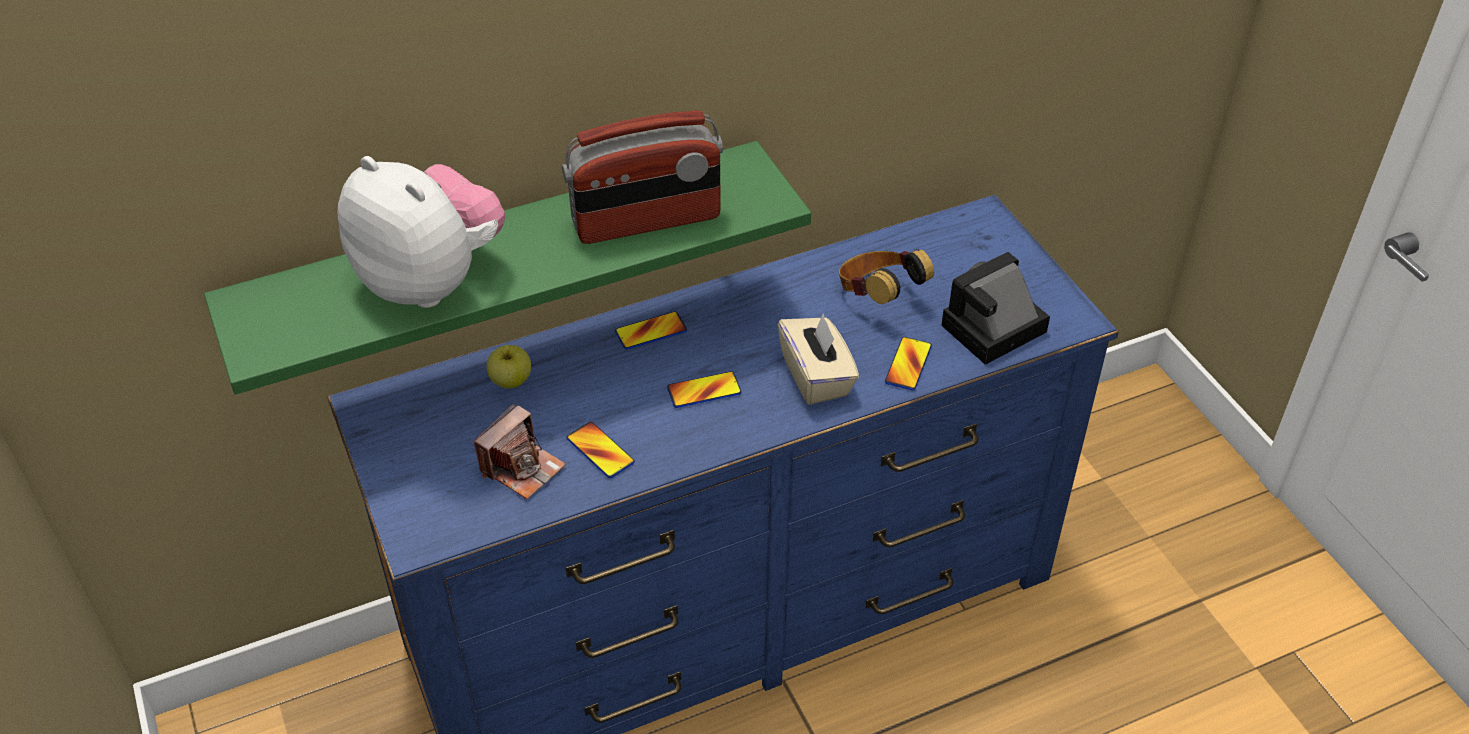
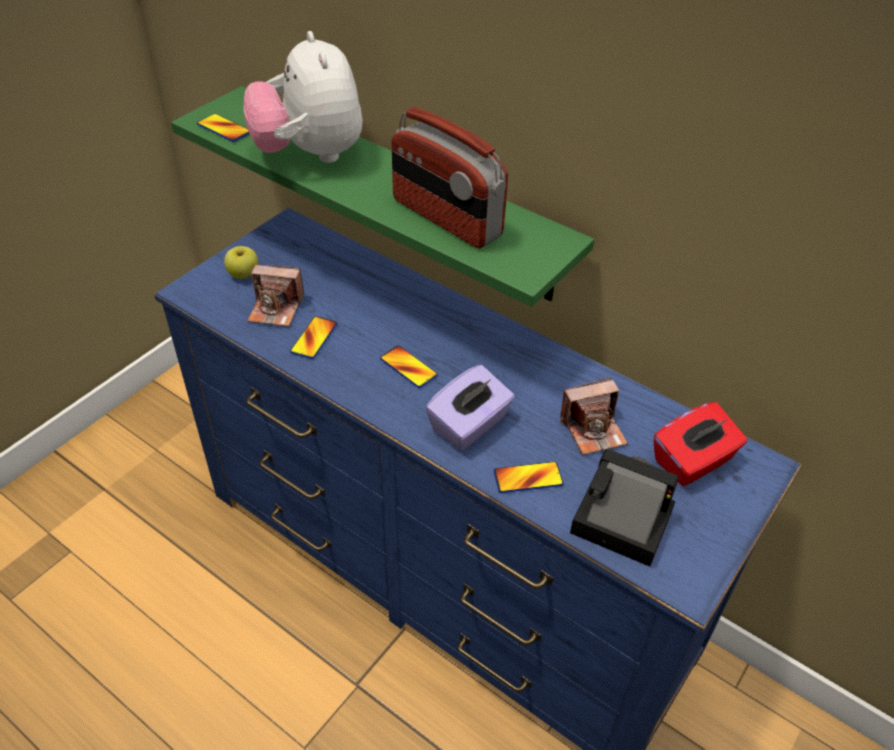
camera: 60 degrees right, 0 degrees up
plush toy [338,156,505,308] -> plush toy turned 150 degrees clockwise [244,31,363,163]
apple [486,345,531,388] -> apple moved to [224,246,258,279]
phone [615,311,687,349] -> phone moved to [197,114,250,142]
beige tissue box [778,313,859,405] -> purple tissue box [425,365,515,451]
headphones [839,249,934,304] -> camera [560,377,628,455]
none -> red tissue box [654,402,747,486]

